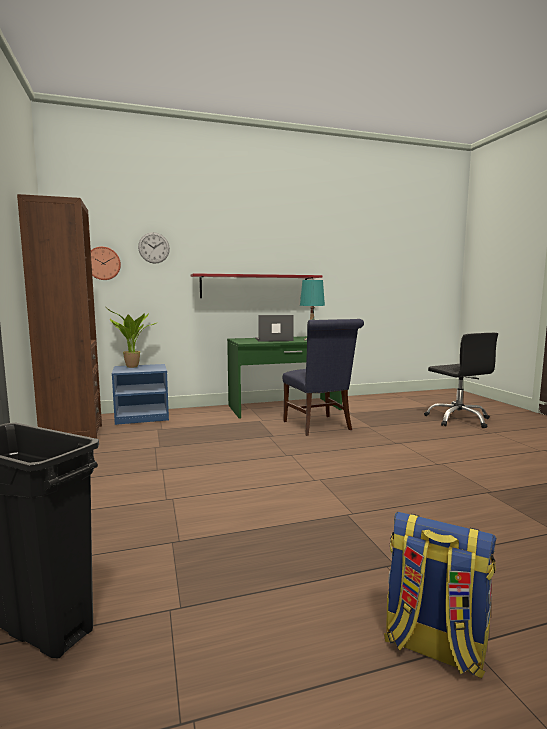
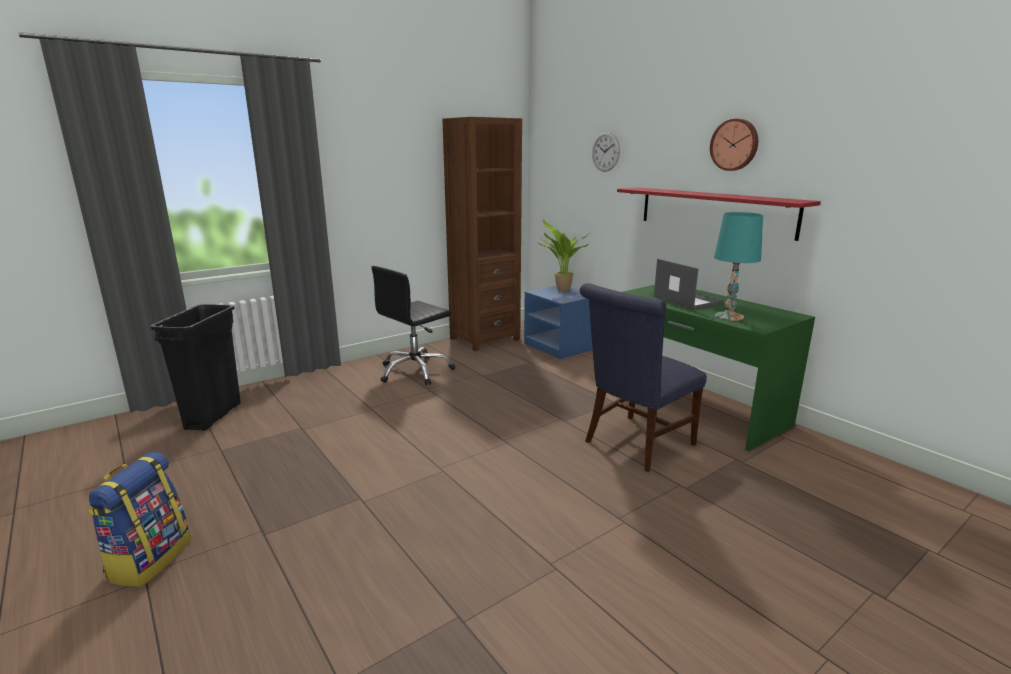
camera: 70 degrees right, 10 degrees up
wall clock [91,246,121,280] -> wall clock moved to [710,119,758,171]
black office chair [424,333,498,428] -> black office chair moved to [371,266,455,385]

